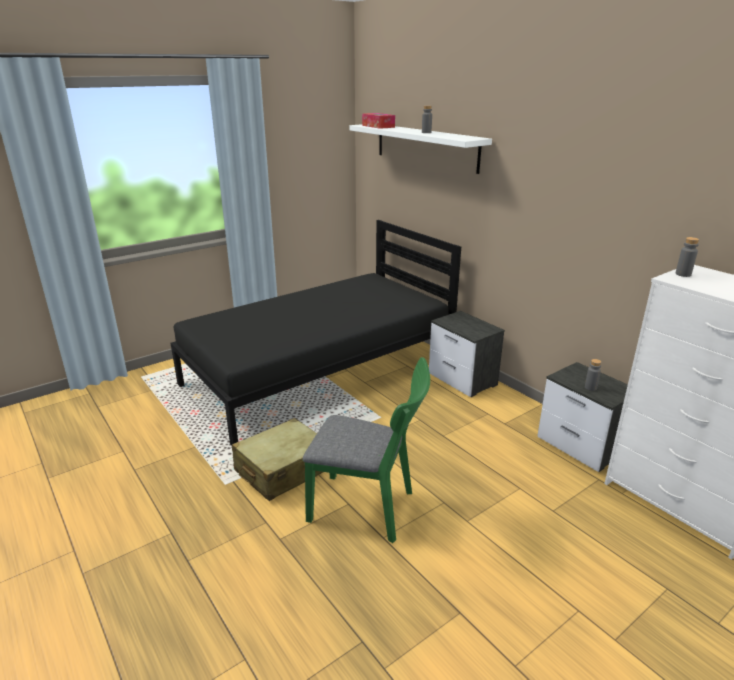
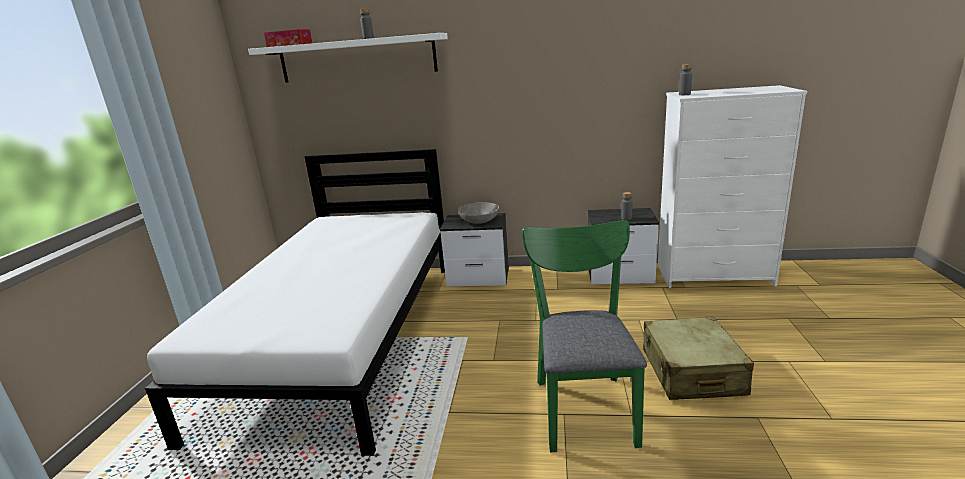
camera: 45 degrees left, 5 degrees down
black bed [171,220,461,446] -> white bed [145,149,445,456]
beige suitcase [232,418,323,501] -> beige suitcase moved to [643,316,754,400]
green chair [303,357,430,543] -> green chair turned 60 degrees counterclockwise [522,220,647,452]
none -> grey bowl [458,202,499,224]

